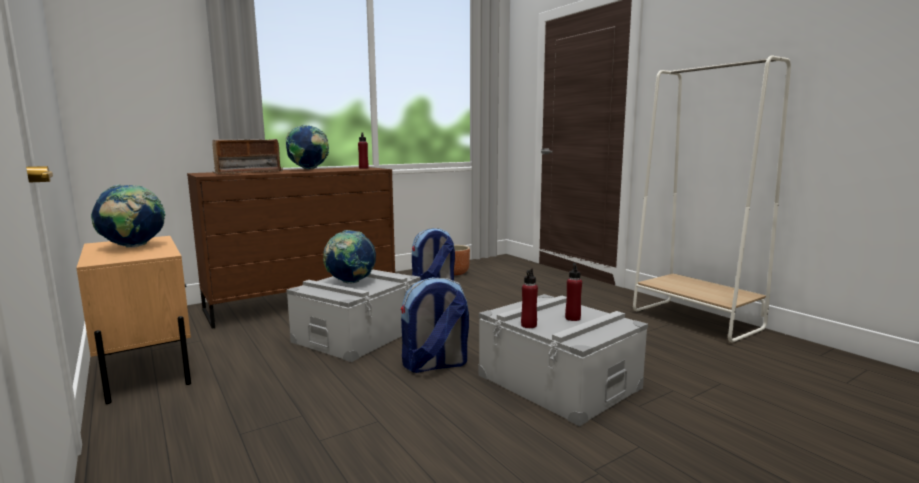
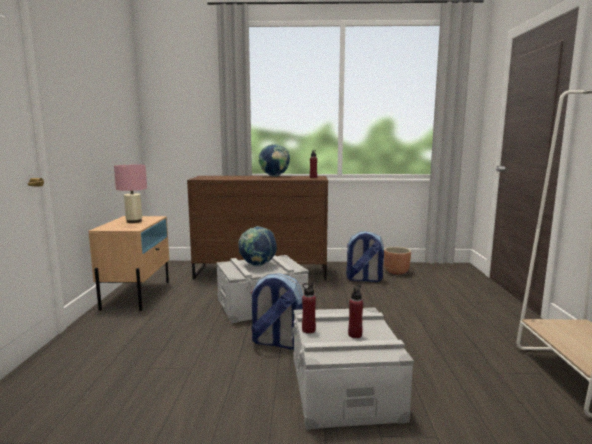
camera: 35 degrees right, 0 degrees up
globe [91,185,166,247] -> pink table lamp [114,165,147,223]
radio [212,139,283,174] -> none

